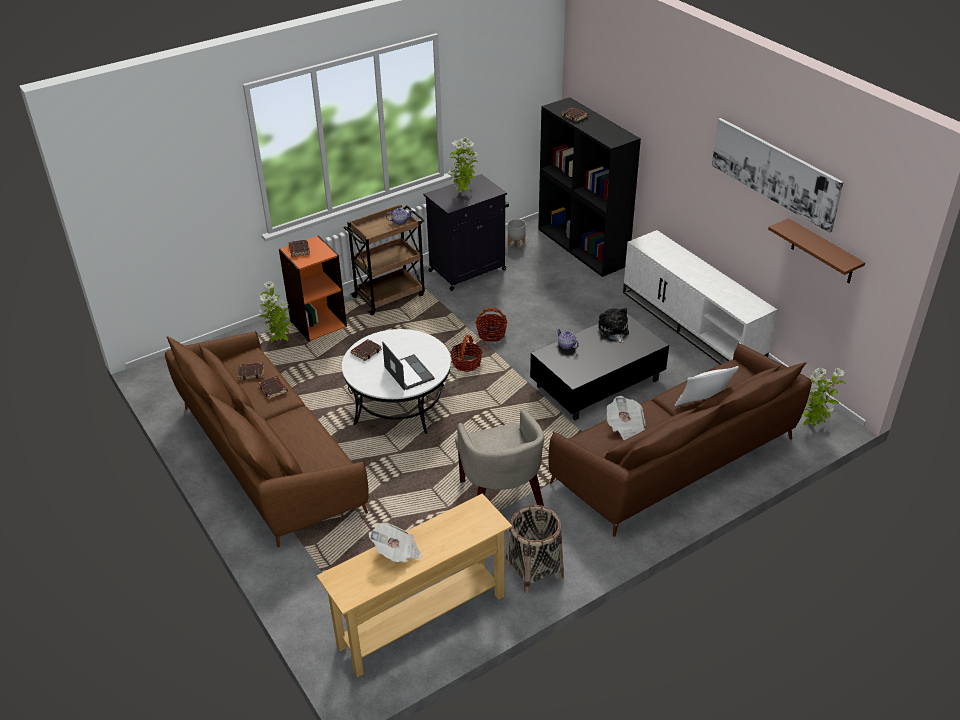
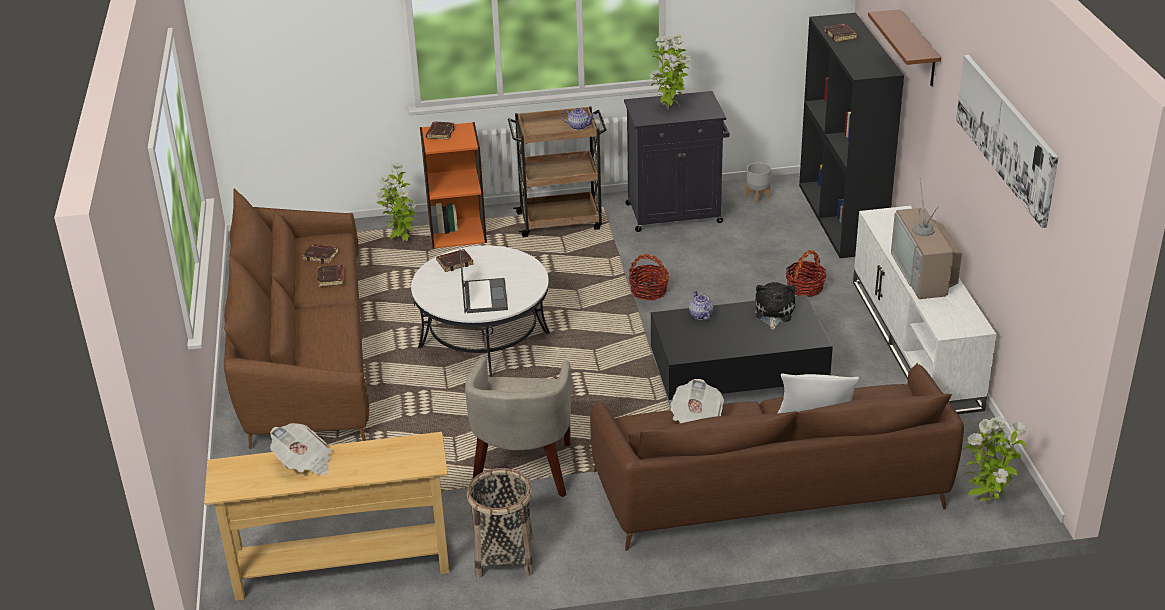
camera: 25 degrees right, 5 degrees down
basket [450,334,483,372] -> basket moved to [786,250,827,297]
brown shelf [768,218,865,283] -> brown shelf moved to [868,9,941,86]
none -> television [891,180,962,299]

